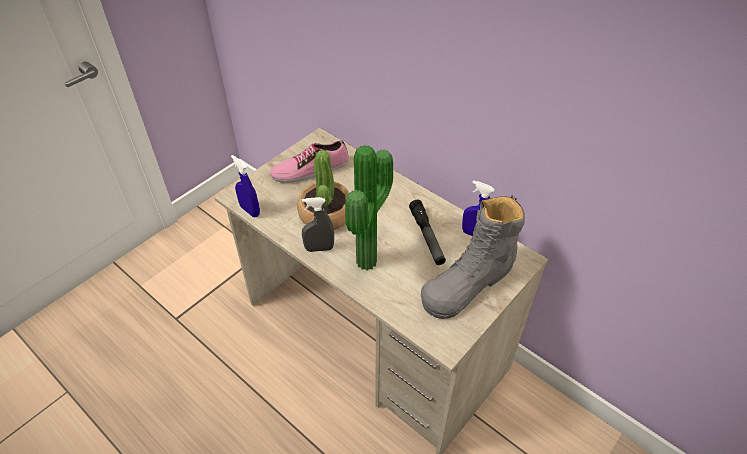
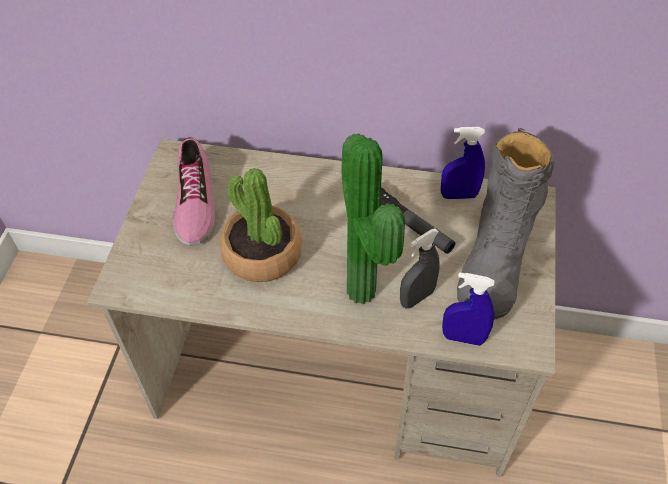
camera: 30 degrees left, 5 degrees up
blue spray bottle [231,155,260,217] -> blue spray bottle moved to [442,272,495,346]
shoe [270,141,349,183] -> shoe turned 45 degrees counterclockwise [173,137,215,246]
grey spray bottle [302,197,334,252] -> grey spray bottle moved to [400,228,439,309]

